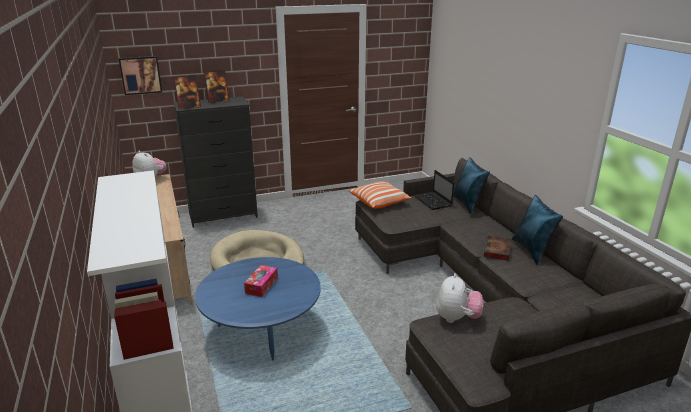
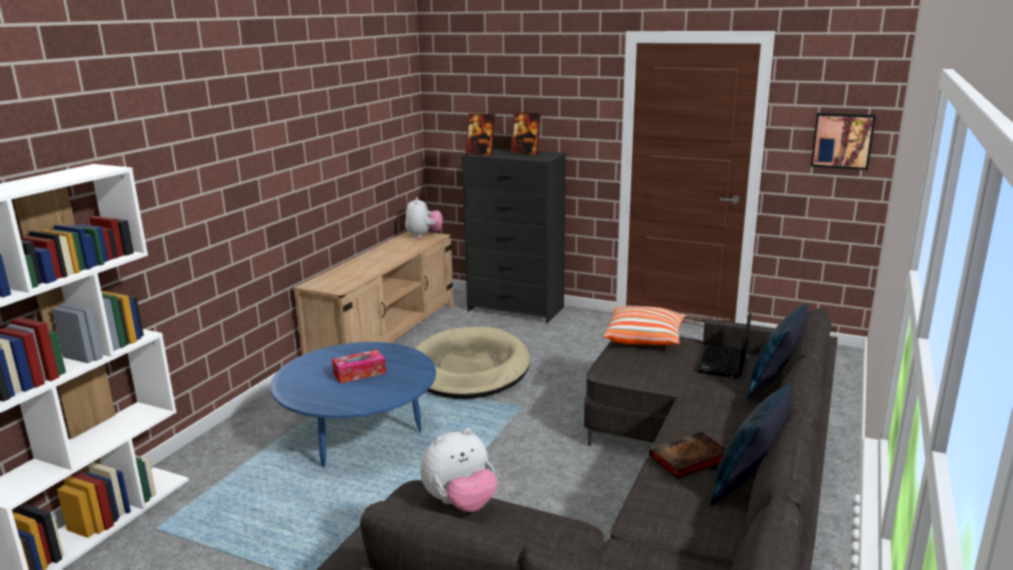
camera: 45 degrees right, 5 degrees down
picture [119,56,162,95] -> picture moved to [810,113,876,170]

